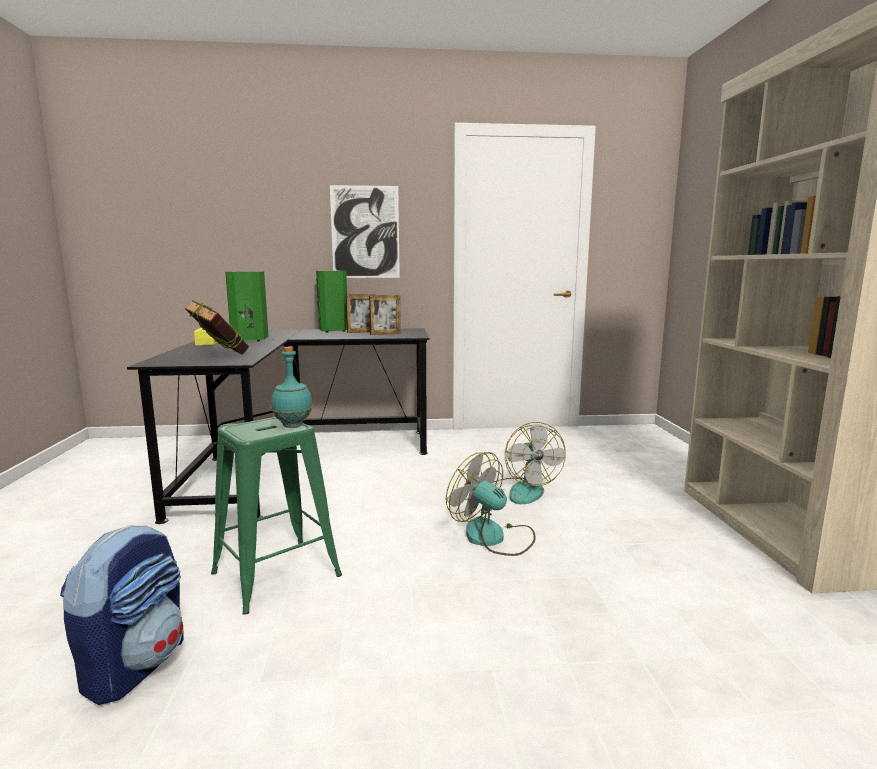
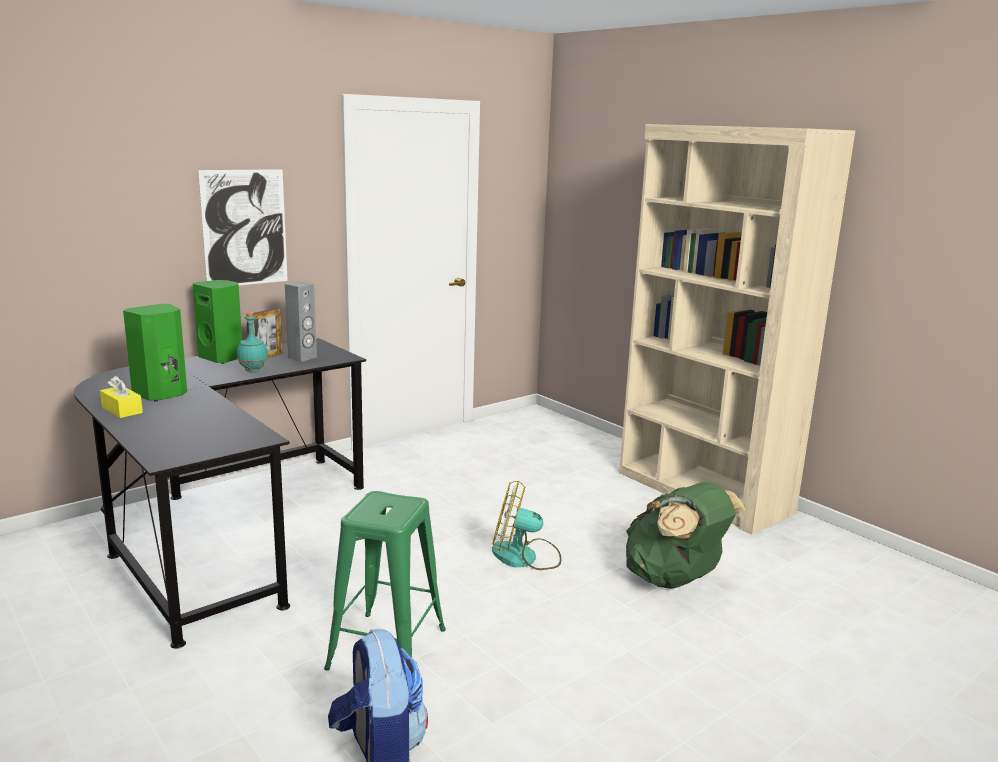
camera: 35 degrees left, 5 degrees up
book [185,300,249,355] -> none
turquoise bottle [271,347,313,428] -> turquoise bottle moved to [237,312,268,372]
picture frame [369,295,401,335] -> grey speaker [285,282,317,362]
fan [492,422,566,504] -> none
none -> green backpack [626,482,745,589]

